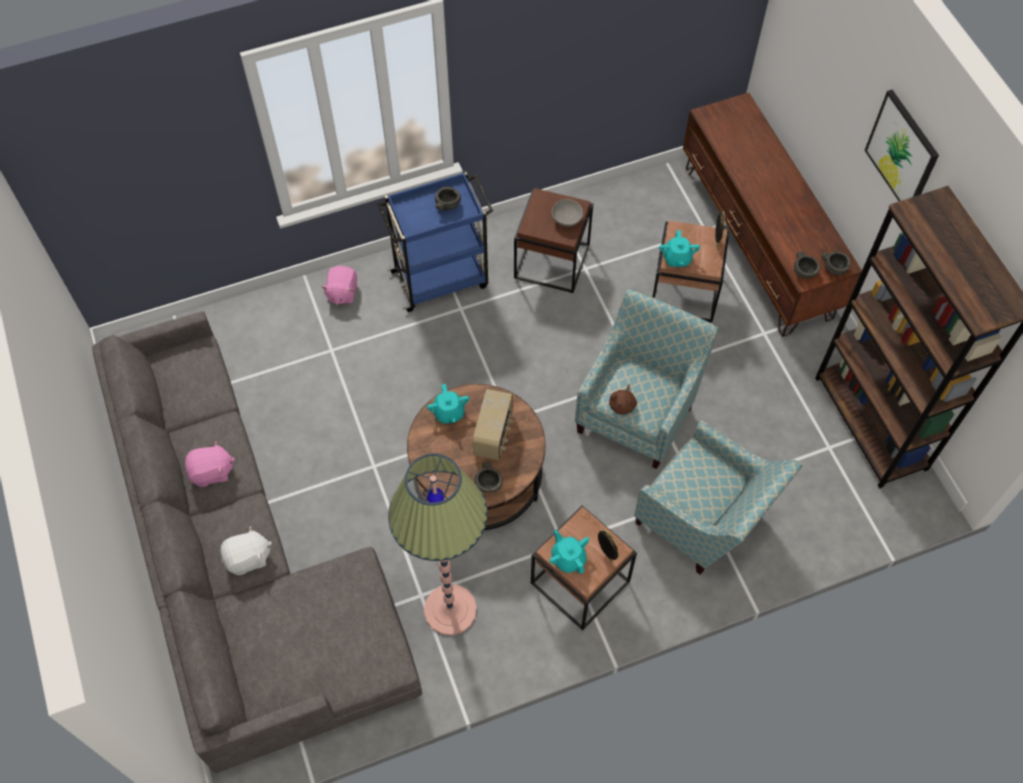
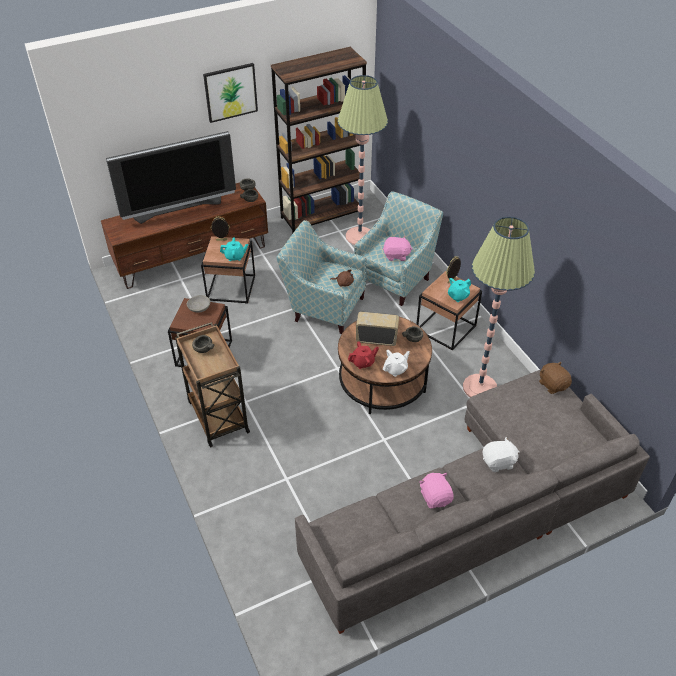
camera: 95 degrees left, 15 degrees down
white plush toy [221,526,272,575] -> white plush toy turned 105 degrees clockwise [482,437,520,472]
pink plush toy [321,266,357,305] -> pink plush toy moved to [383,236,413,261]
blue cart [378,171,493,312] -> brown cart [175,322,250,448]
turquoise teapot [427,384,469,424] -> red teapot [348,341,379,369]
none -> television [106,131,236,224]
none -> floor lamp [338,75,388,245]
none -> white teapot [383,350,410,377]
none -> brown plush toy [539,362,572,394]

